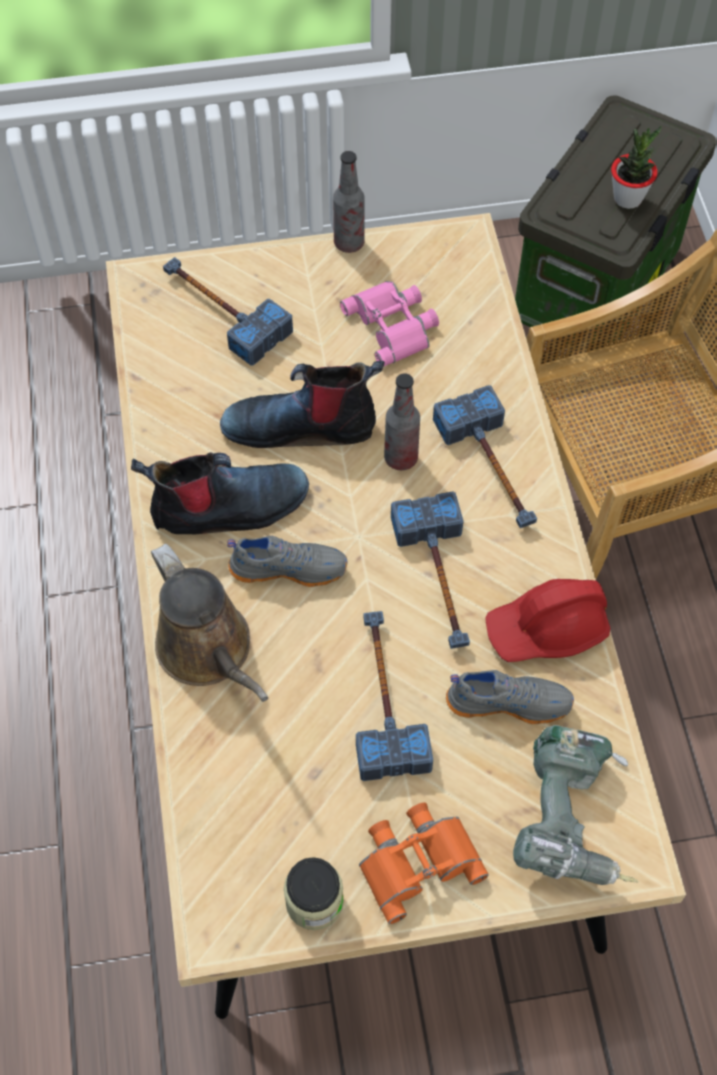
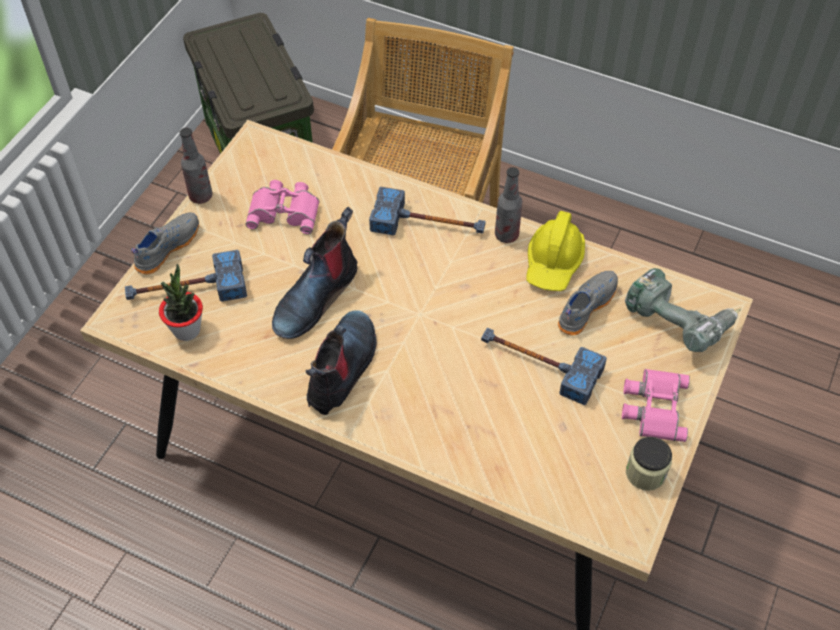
camera: 55 degrees left, 5 degrees down
brown watering can [151,544,268,702] -> none
grey shoe [227,536,348,587] -> grey shoe moved to [131,212,199,274]
orange binoculars [359,803,488,924] -> pink binoculars [622,369,690,442]
bottle [384,373,420,470] -> bottle moved to [495,167,522,243]
hammer [391,492,470,649] -> none
red hard hat [485,579,610,662] -> yellow hard hat [526,211,585,291]
potted plant [611,126,662,209] -> potted plant moved to [159,264,203,341]

